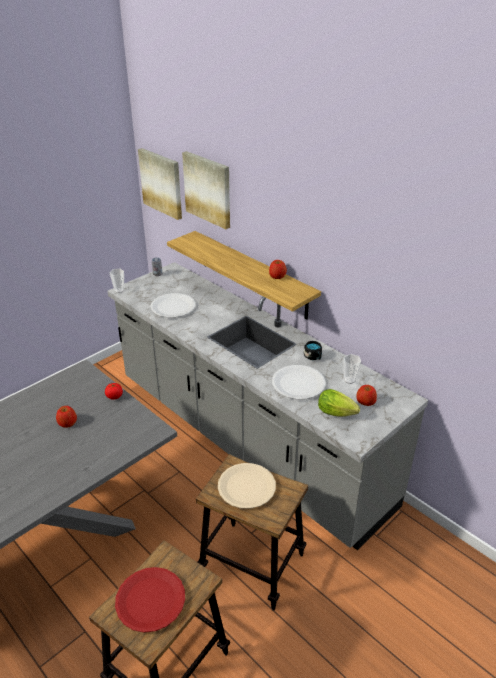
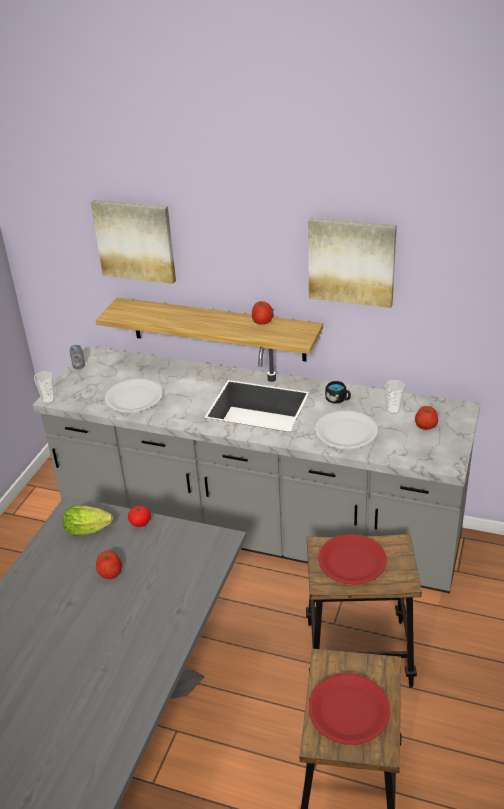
camera: 25 degrees left, 0 degrees up
picture [138,148,182,220] -> picture moved to [308,218,397,308]
beige plate [218,463,276,509] -> red plate [318,534,387,585]
lettuce [318,389,360,417] -> lettuce moved to [63,506,113,535]

